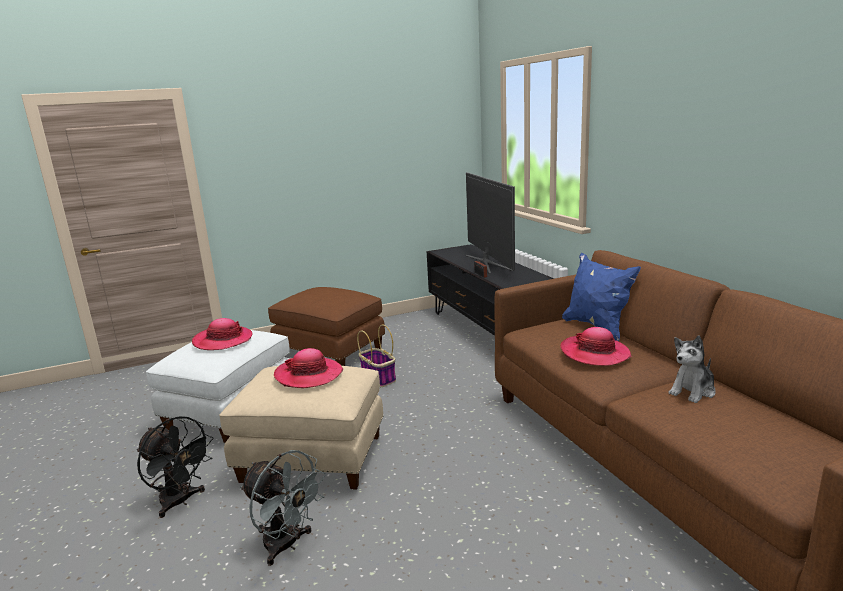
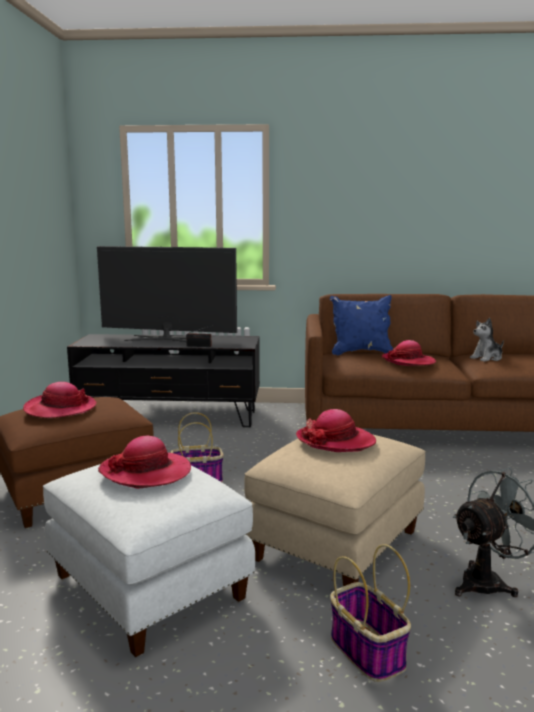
camera: 65 degrees left, 5 degrees down
black fan [137,416,214,518] -> basket [330,544,411,682]
plush toy [668,336,716,403] -> plush toy turned 75 degrees clockwise [470,318,504,362]
none -> hat [23,382,97,418]

